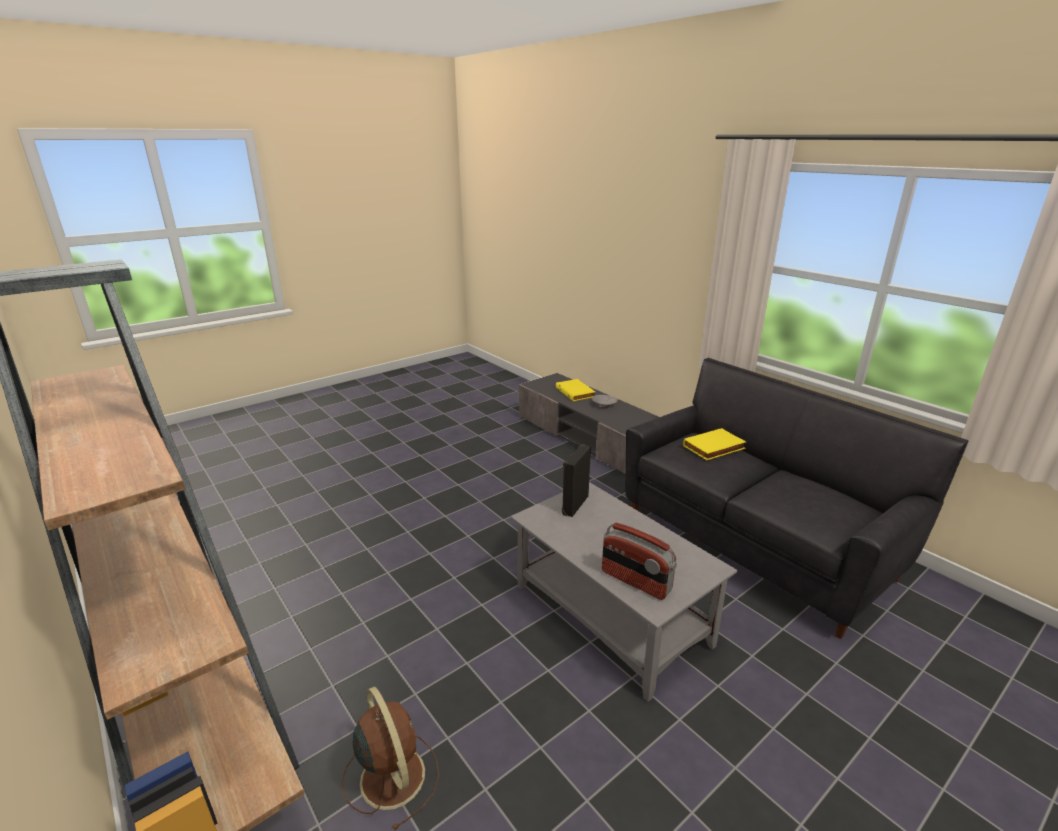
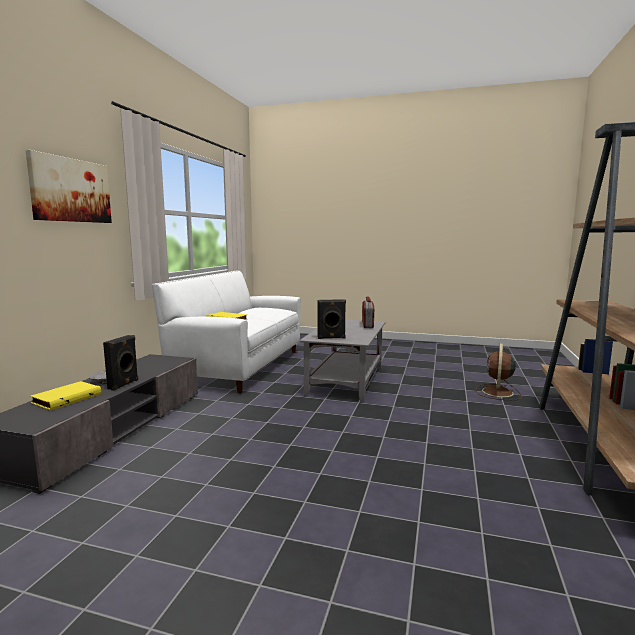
camera: 125 degrees left, 15 degrees down
black sofa [625,358,969,639] -> white sofa [152,271,301,394]
none -> picture [26,150,112,223]
none -> black speaker [103,335,138,391]

